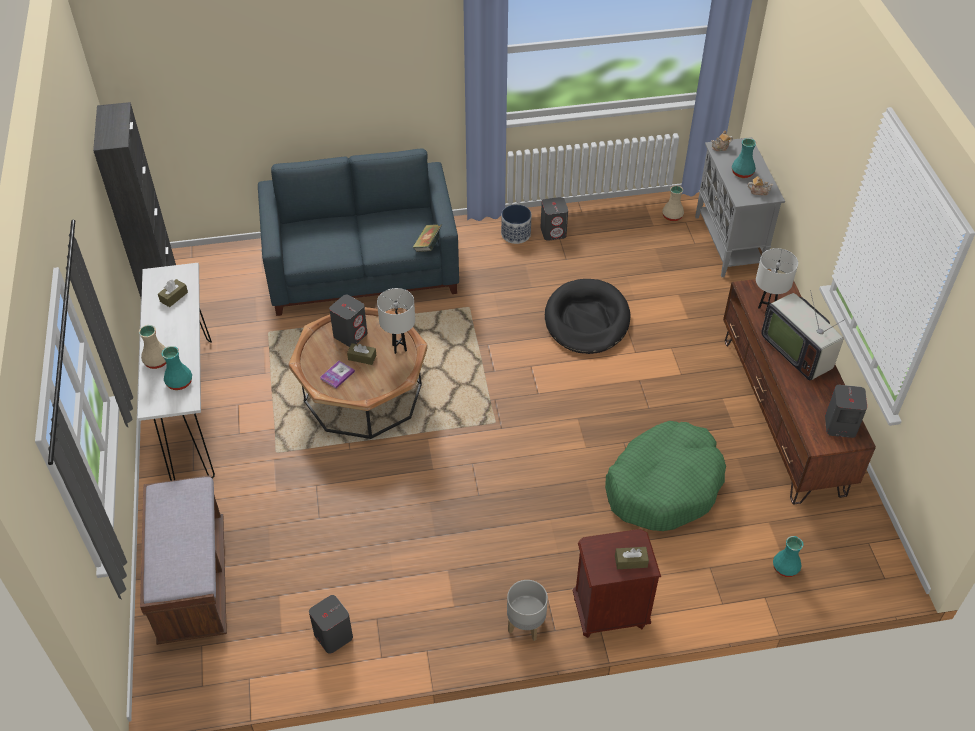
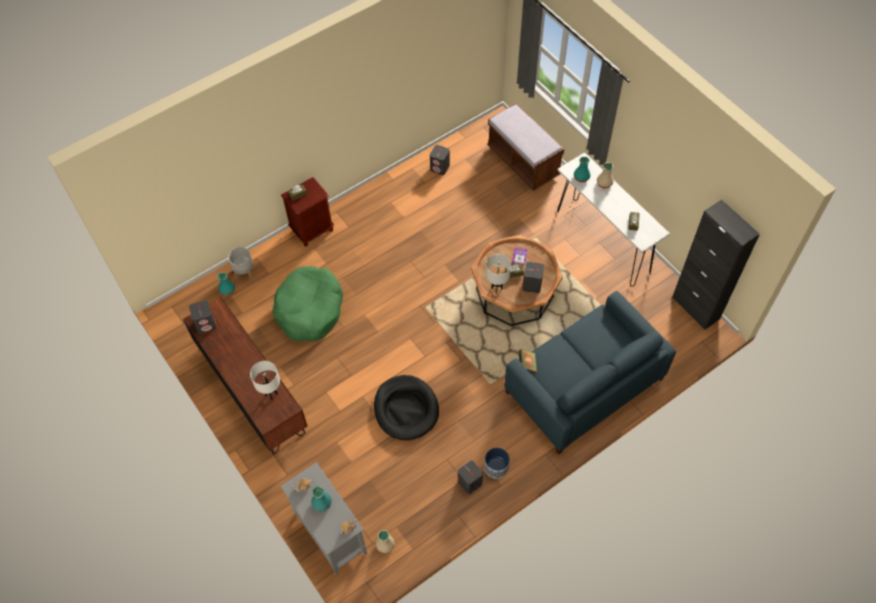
camera: 155 degrees right, 10 degrees up
grey planter [507,580,548,641] -> grey planter moved to [228,247,253,280]
television [761,290,845,381] -> none

